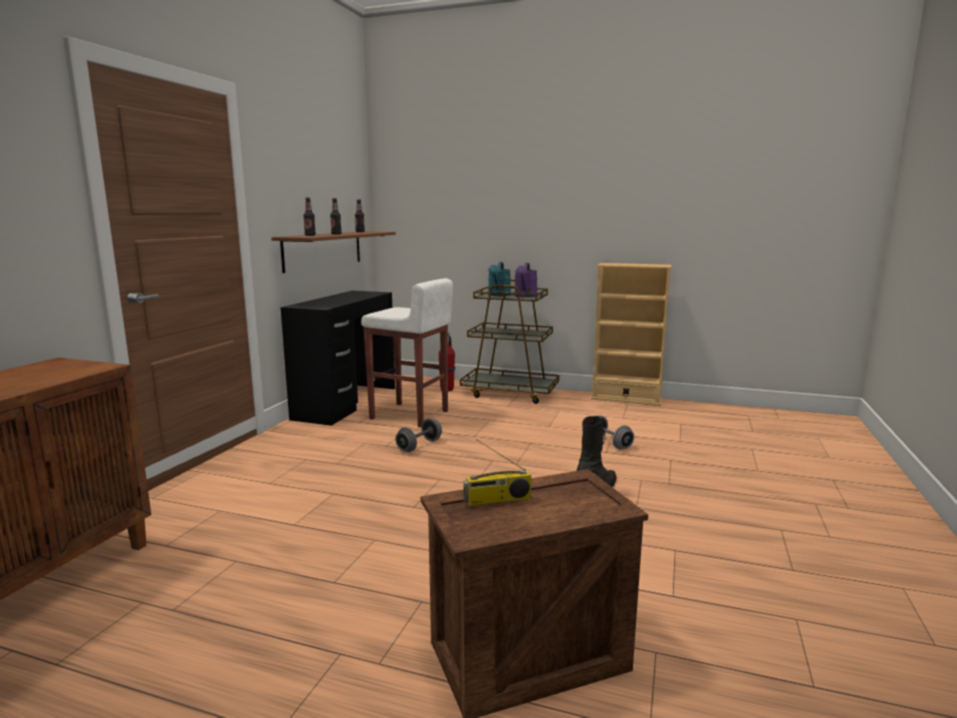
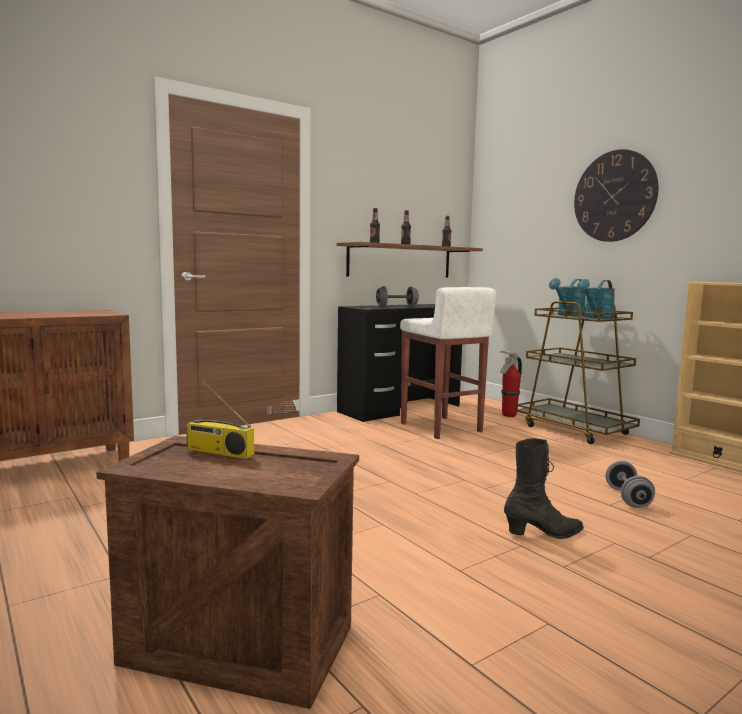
camera: 35 degrees right, 5 degrees down
grey dumbbell [395,418,442,452] -> grey dumbbell moved to [376,286,419,307]
purple watering can [514,263,538,298] -> turquoise watering can [577,279,615,319]
none -> wall clock [574,149,658,242]

